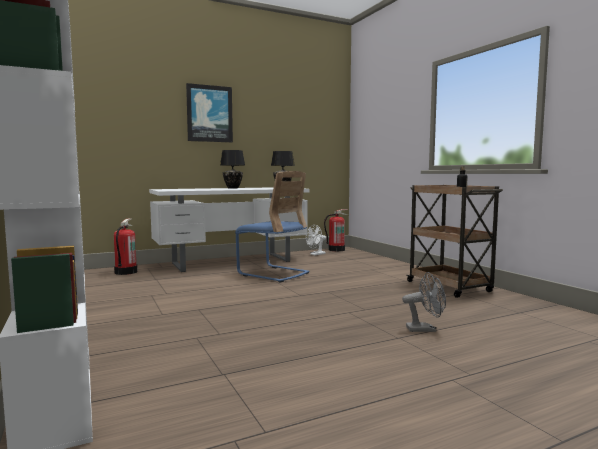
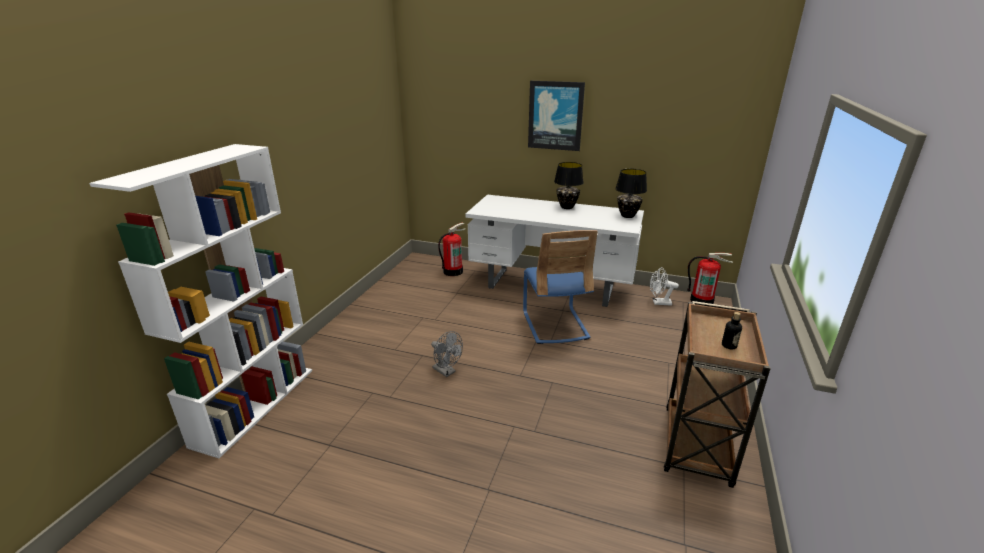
camera: 45 degrees right, 20 degrees up
grey fan [402,272,446,332] -> grey fan moved to [431,331,463,377]

